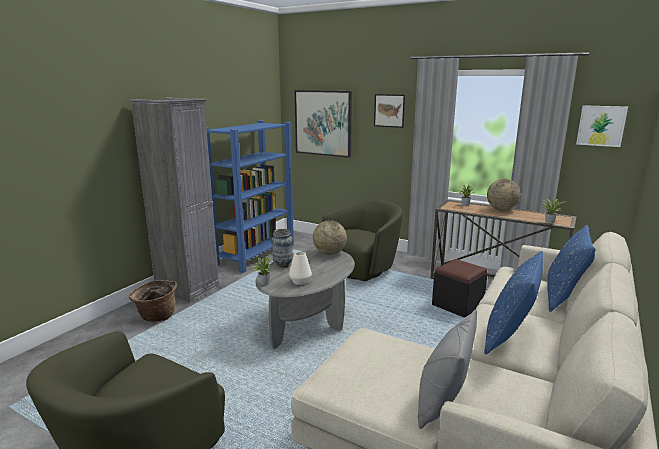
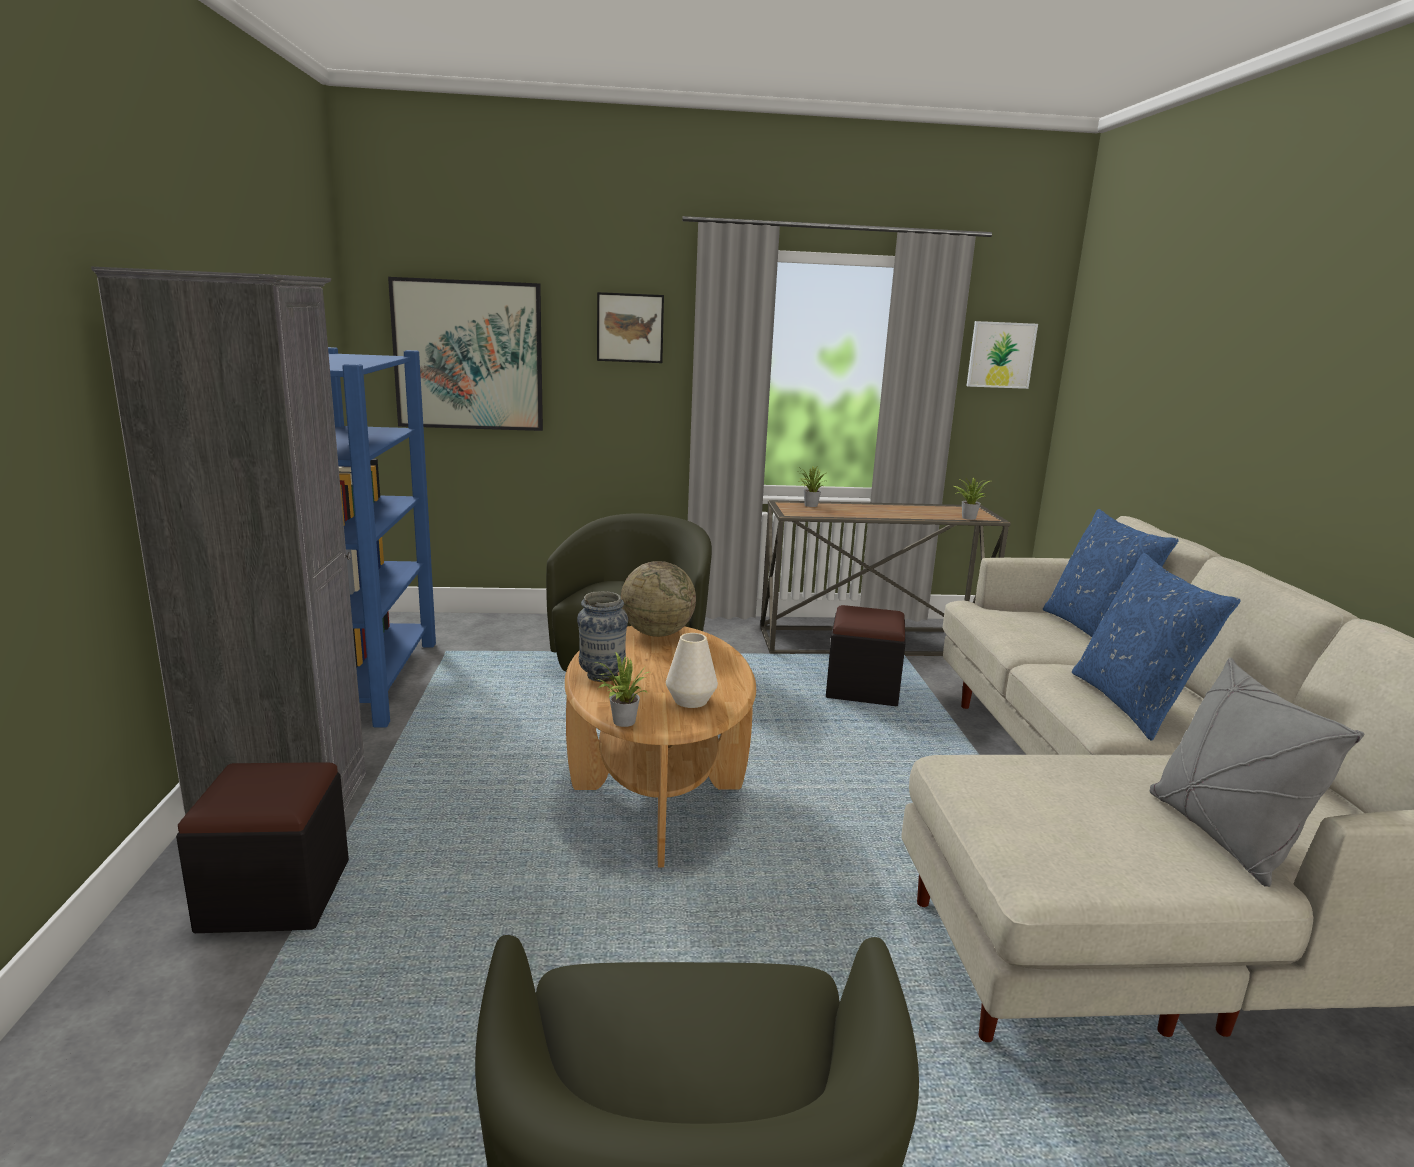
camera: 35 degrees left, 0 degrees up
basket [129,280,177,322] -> black ottoman [176,762,349,933]
grey coffee table [255,249,355,349] -> brown coffee table [565,626,756,867]
globe [487,179,520,210] -> none

